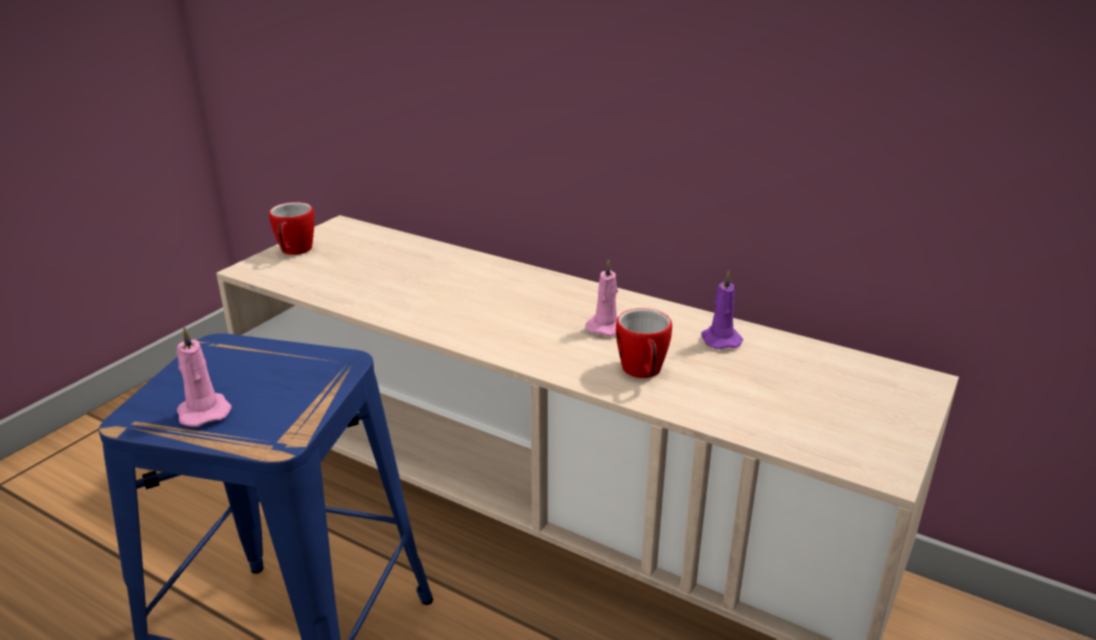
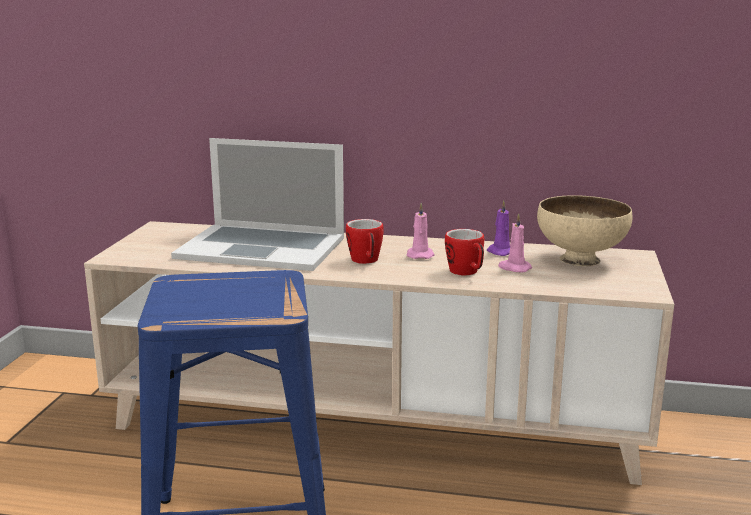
camera: 20 degrees left, 10 degrees down
pink candle [177,326,232,427] -> pink candle moved to [498,213,532,273]
mug [269,202,314,255] -> mug moved to [346,219,384,264]
none -> laptop [171,138,344,271]
none -> beige bowl [537,195,633,266]

